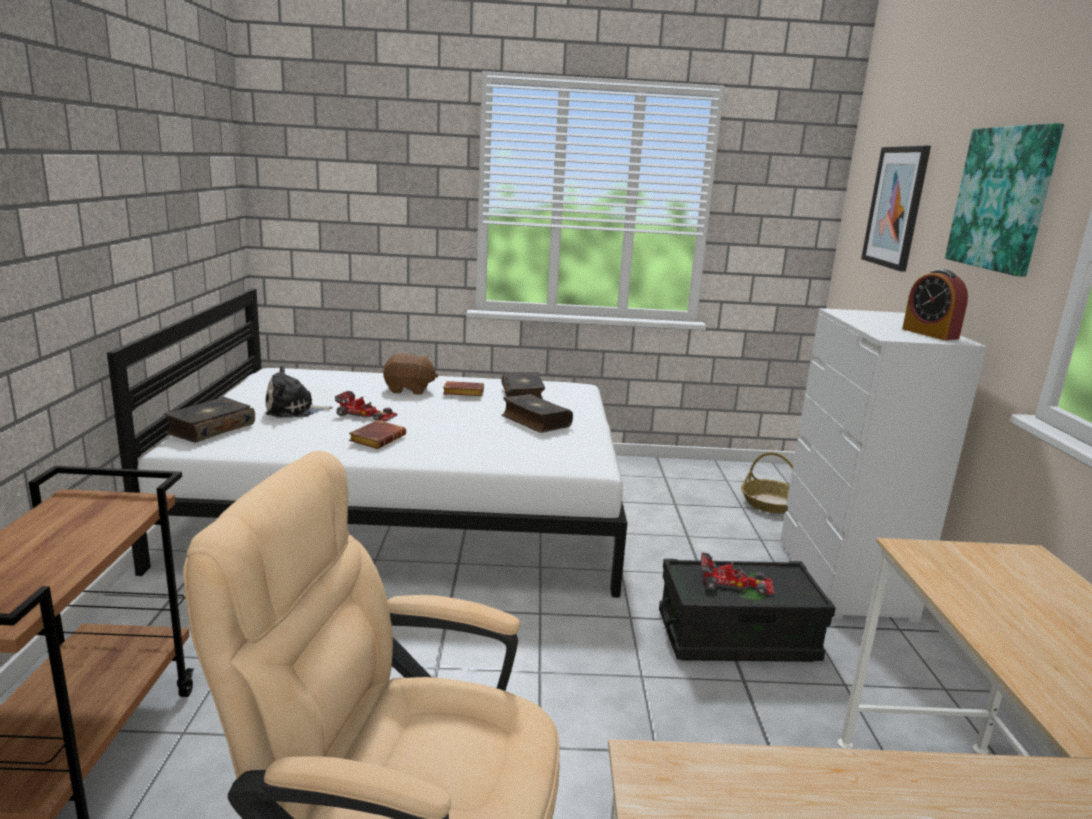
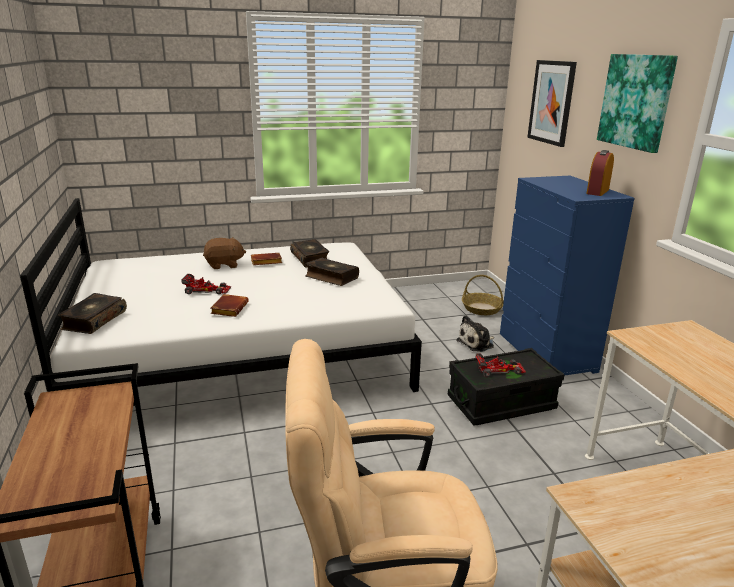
camera: 15 degrees left, 5 degrees up
plush toy [265,366,333,418] -> plush toy moved to [456,315,495,352]
white dresser [780,308,987,622] -> blue dresser [500,176,635,376]
alarm clock [902,270,968,340] -> alarm clock turned 75 degrees clockwise [586,150,614,196]

